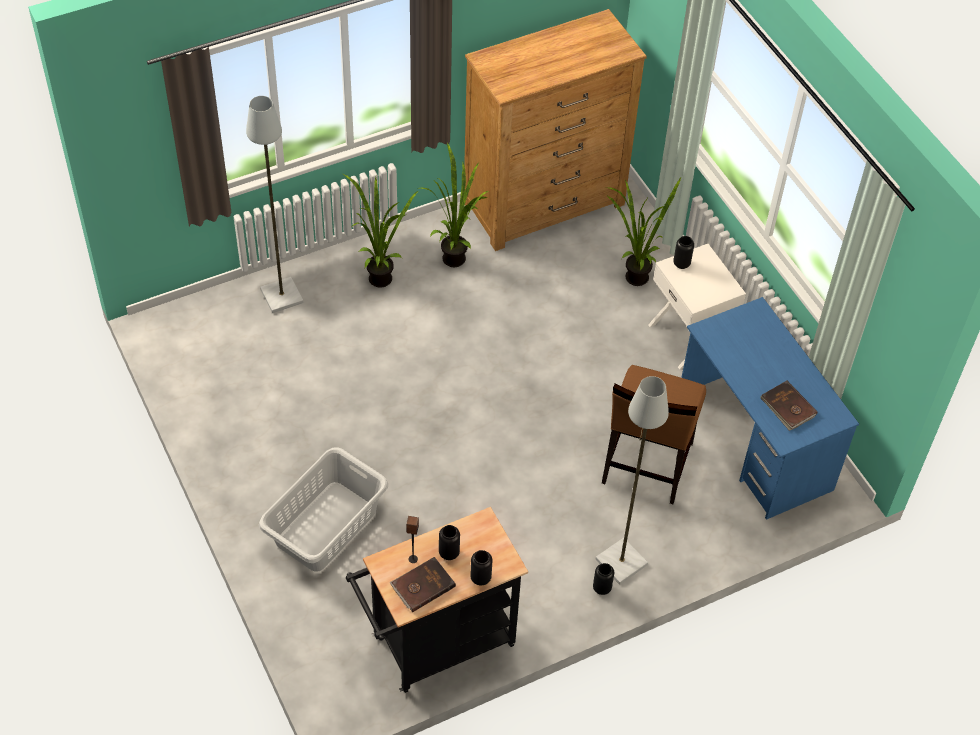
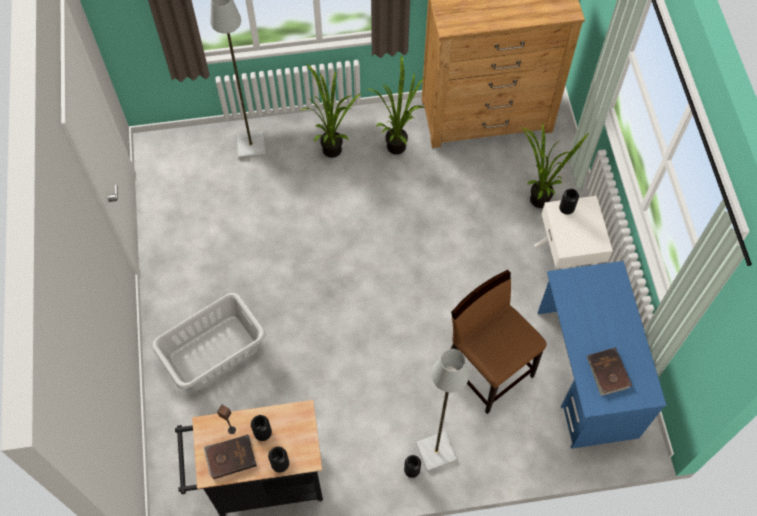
camera: 20 degrees right, 10 degrees up
brown chair [602,365,706,504] -> brown chair turned 105 degrees clockwise [451,270,547,414]

